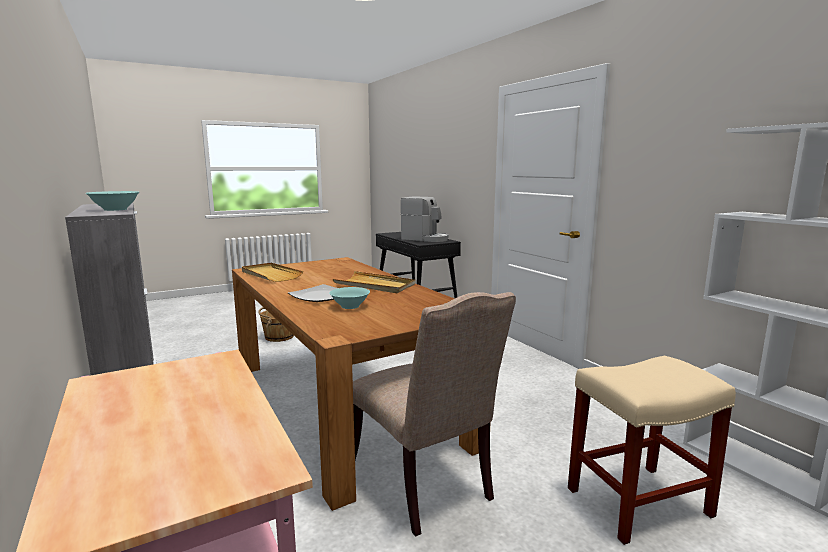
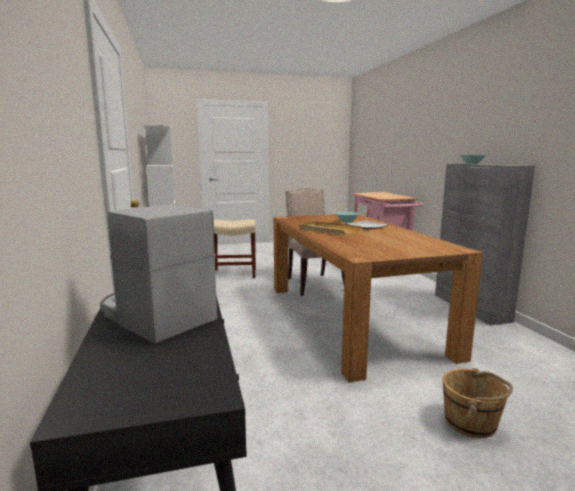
camera: 165 degrees left, 0 degrees up
beige tray [242,263,303,282] -> none

